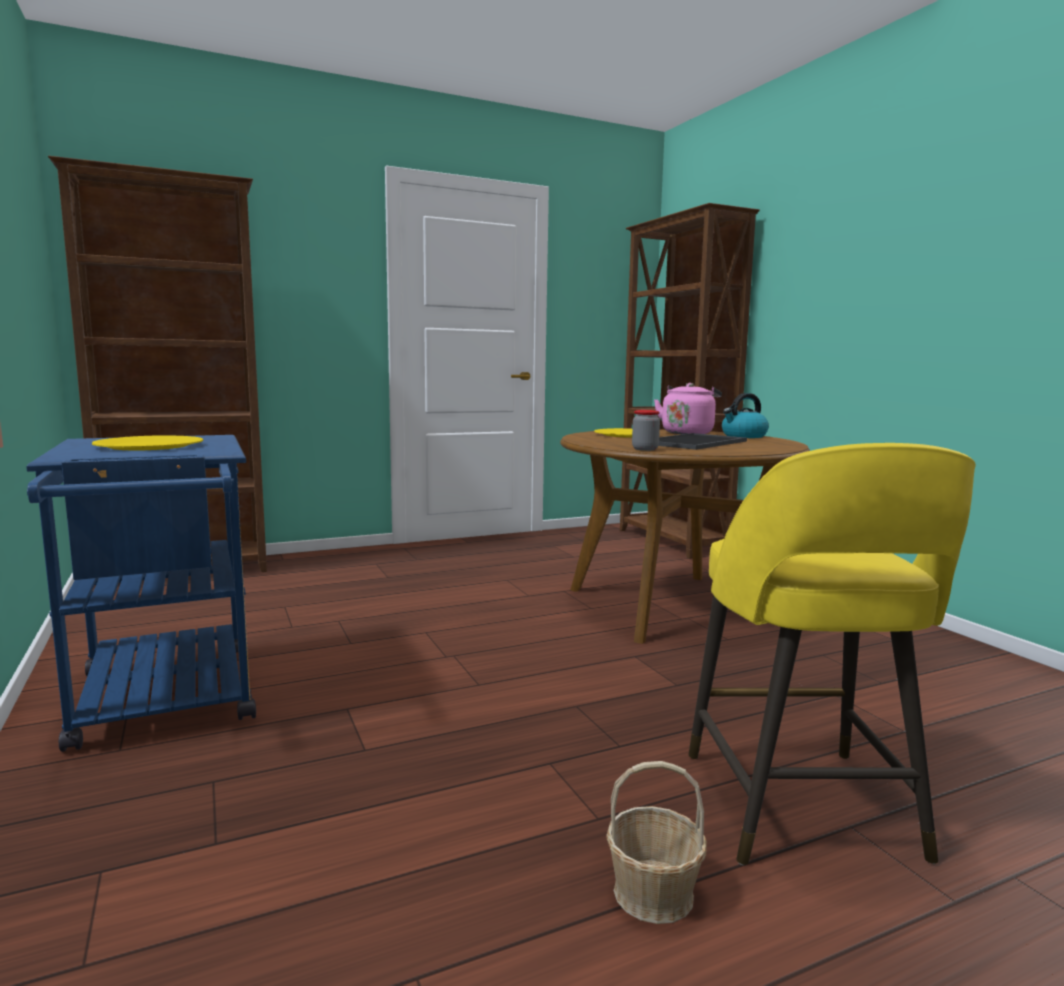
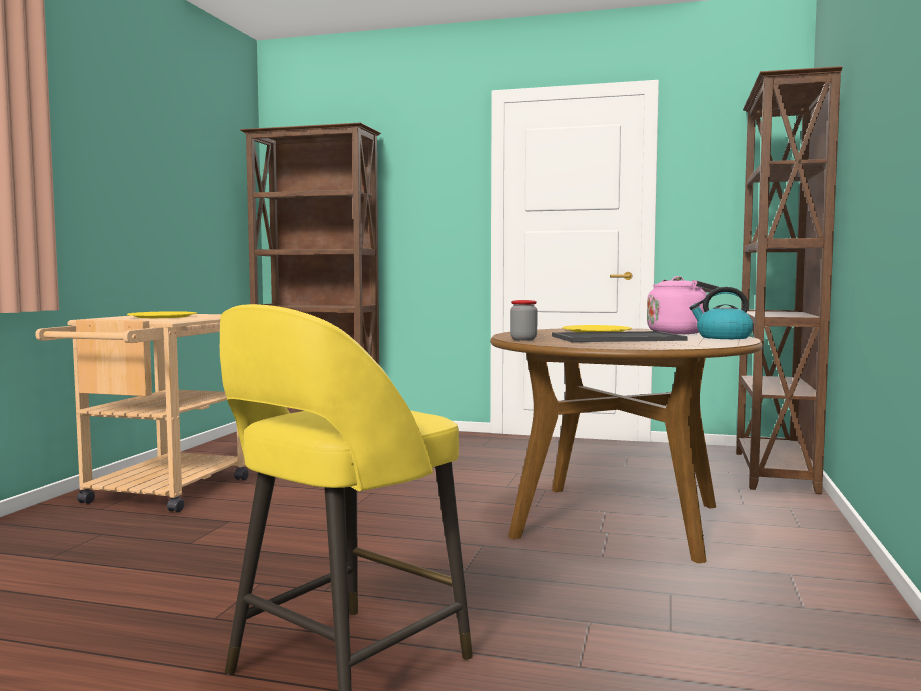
camera: 40 degrees right, 5 degrees down
blue cart [26,435,256,752] -> beige cart [35,314,249,512]
basket [606,761,707,924] -> none

